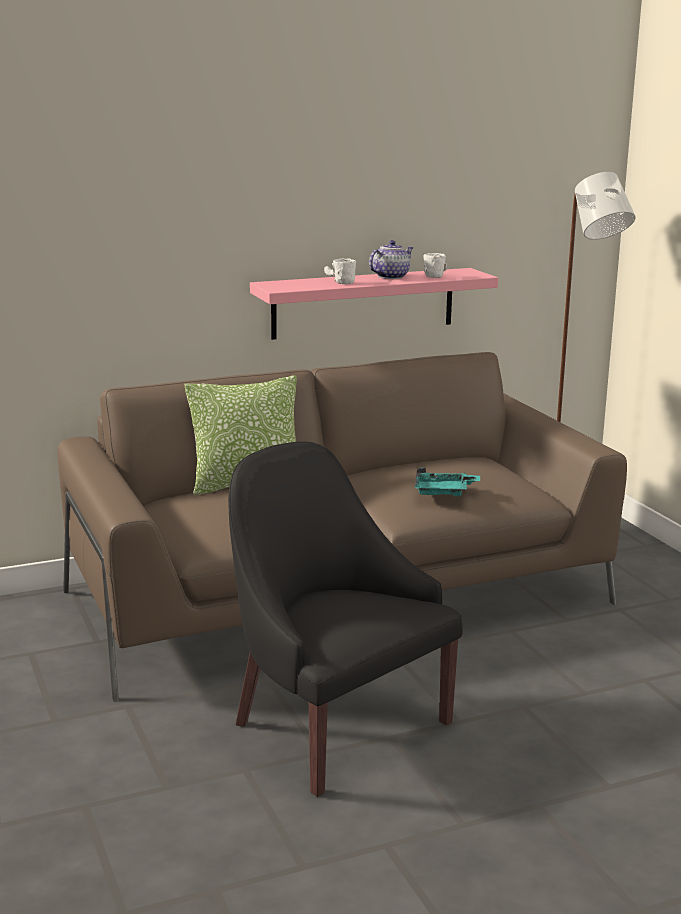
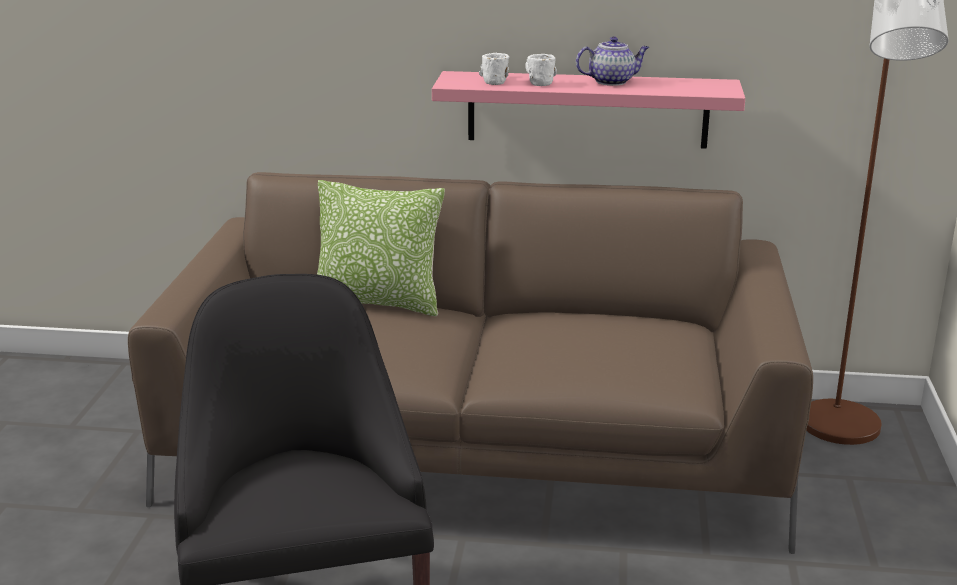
camera: 30 degrees right, 5 degrees up
turquoise tray [415,468,480,497] -> none
white mug [424,253,447,278] -> white mug moved to [479,53,510,85]

